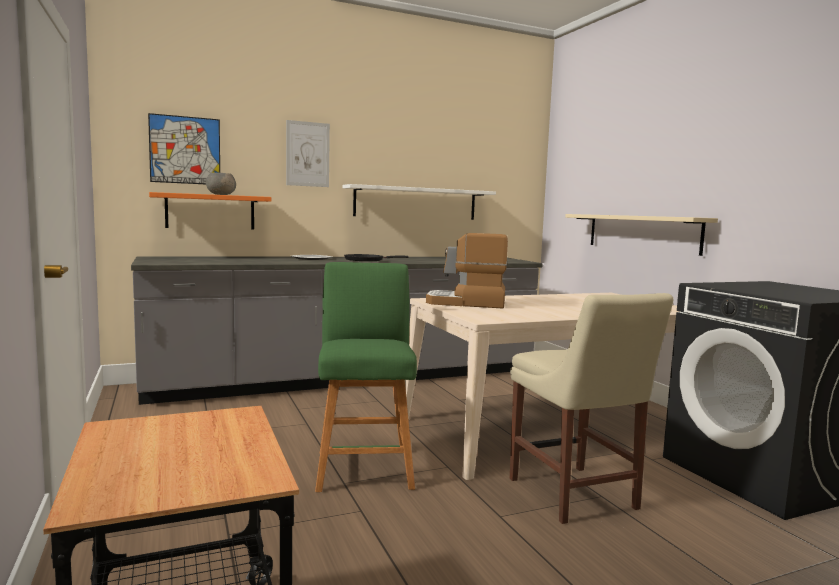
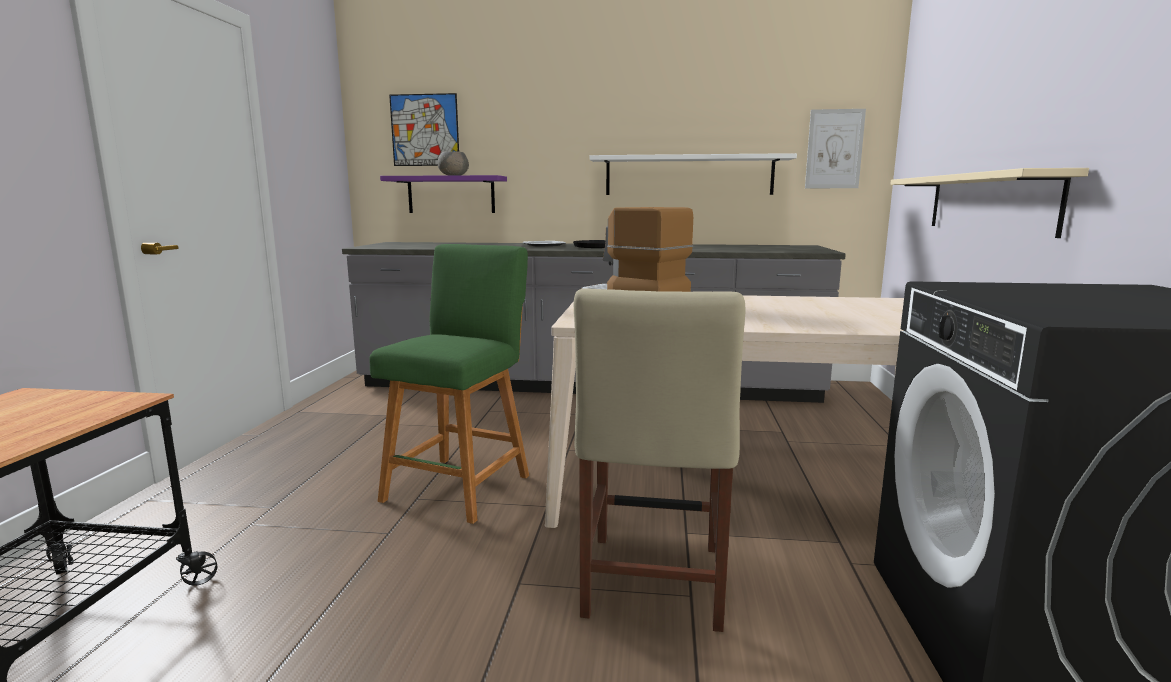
camera: 30 degrees right, 5 degrees up
orange shelf [149,192,271,230] -> purple shelf [380,175,507,213]
picture [286,120,330,187] -> picture moved to [805,109,866,188]

